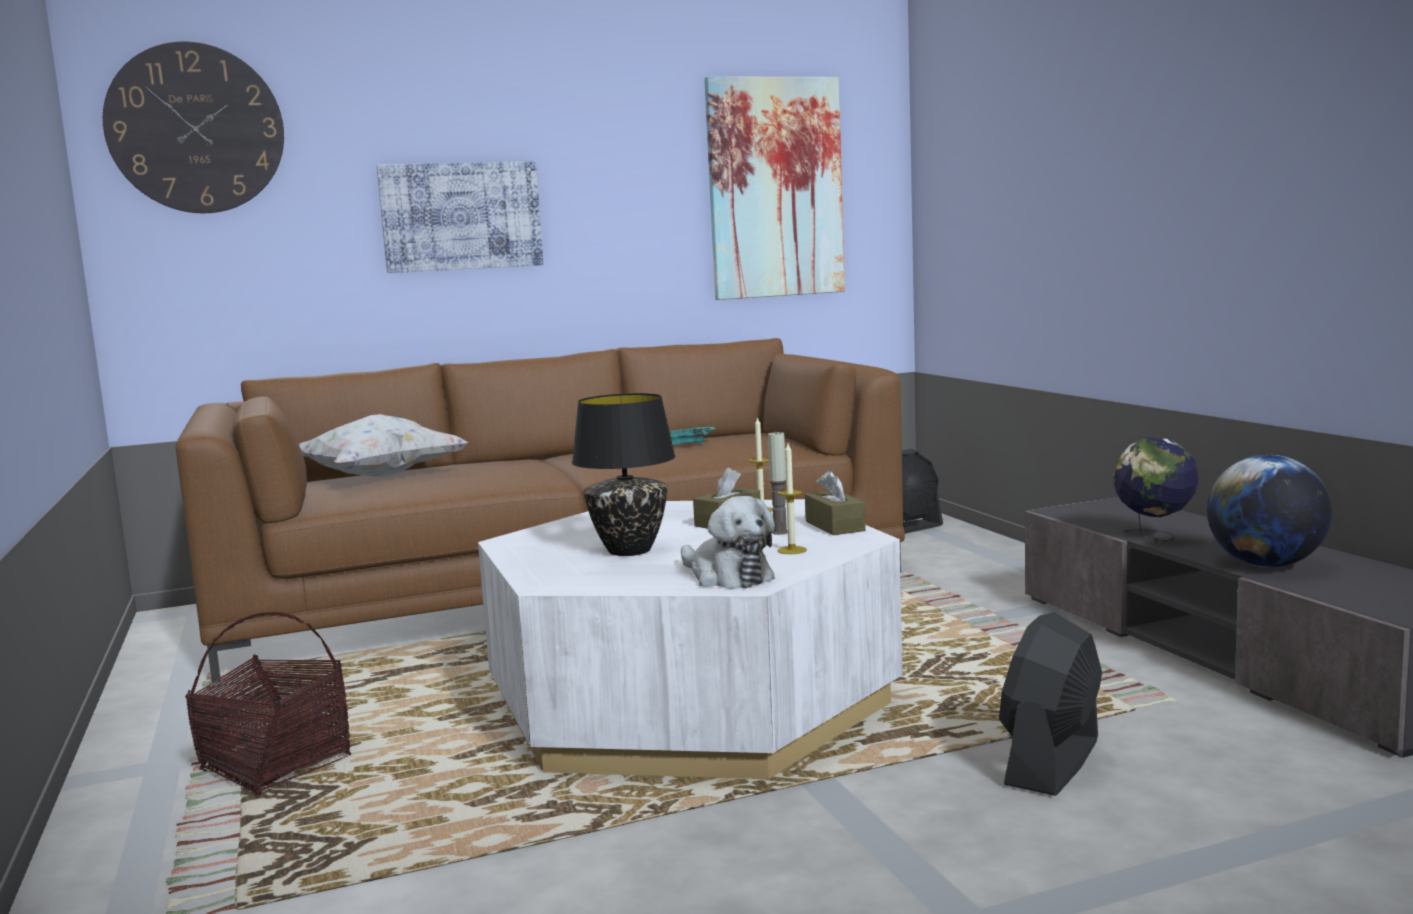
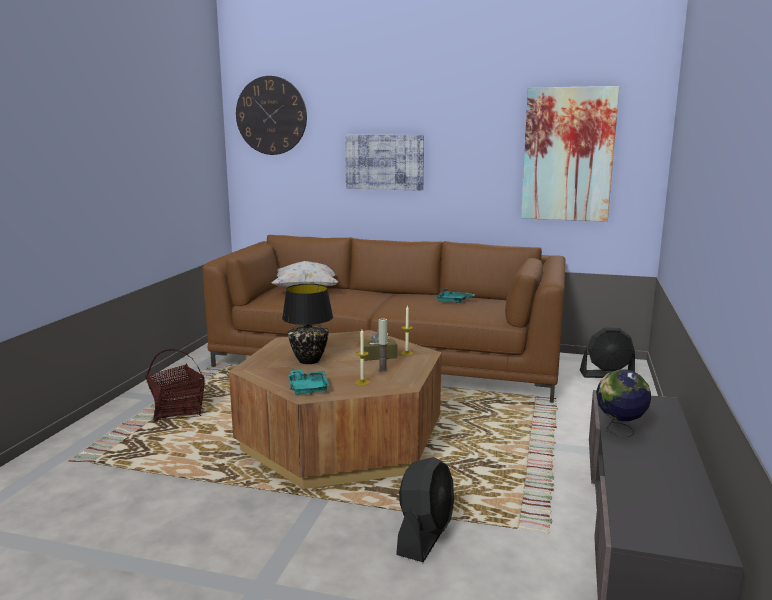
camera: 35 degrees right, 5 degrees up
white coffee table [478,499,903,779] -> brown coffee table [229,330,442,489]
plush toy [681,496,775,589] -> turquoise tray [288,370,330,395]
brown tissue box [805,470,866,535] -> none
black fan [999,612,1102,796] -> black fan turned 135 degrees clockwise [396,457,454,562]
globe [1207,455,1332,567] -> none

